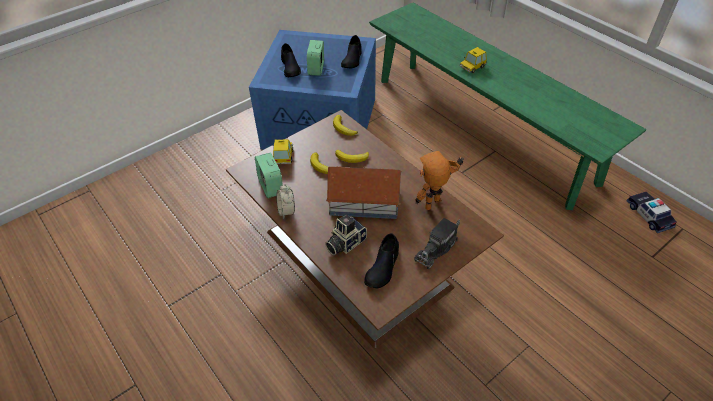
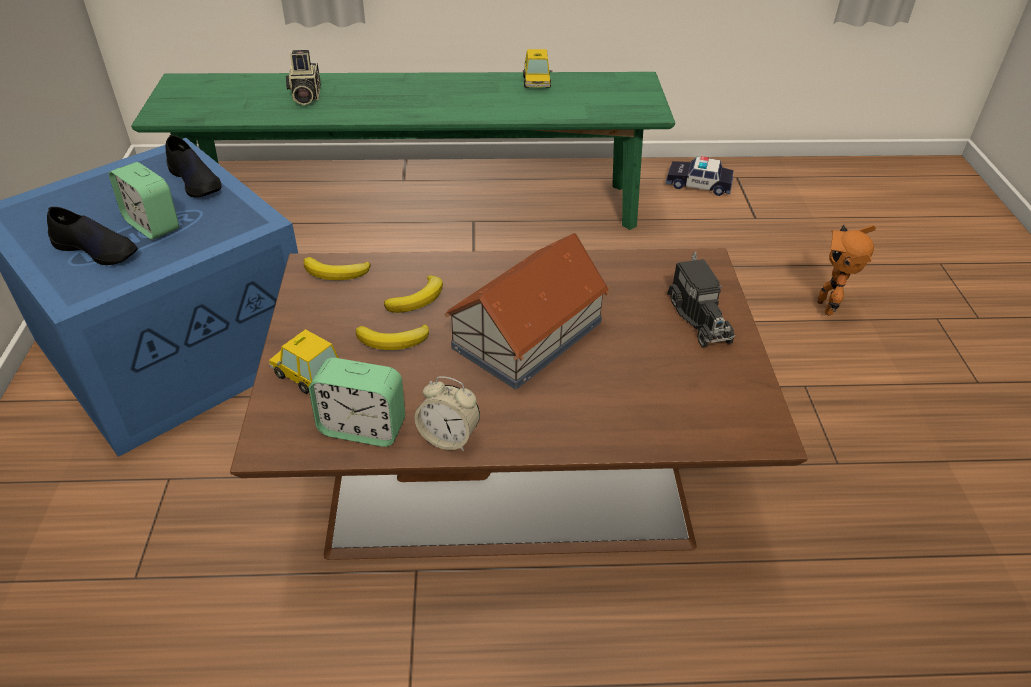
camera: 55 degrees left, 5 degrees down
camera [325,214,367,255] -> camera moved to [286,50,321,105]
black shoe [364,233,399,288] -> none
toy robot [415,151,464,210] -> toy robot moved to [818,225,876,315]
toy car [459,47,487,73] -> toy car moved to [523,49,553,88]

